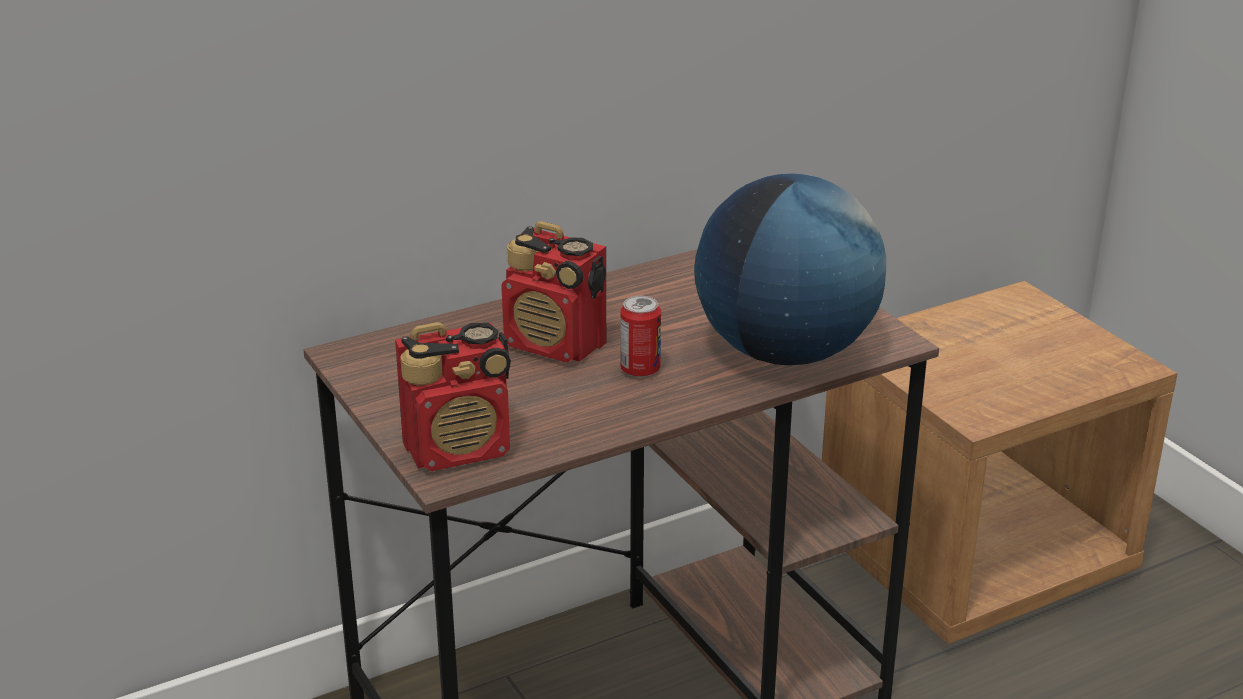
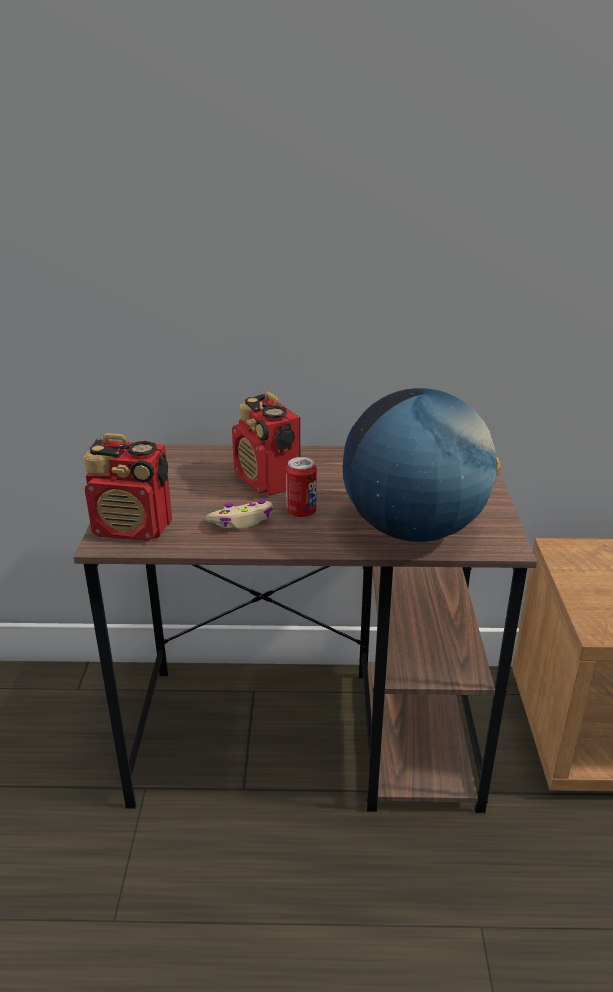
camera: 30 degrees right, 0 degrees up
none -> beige game controller [206,500,273,529]

